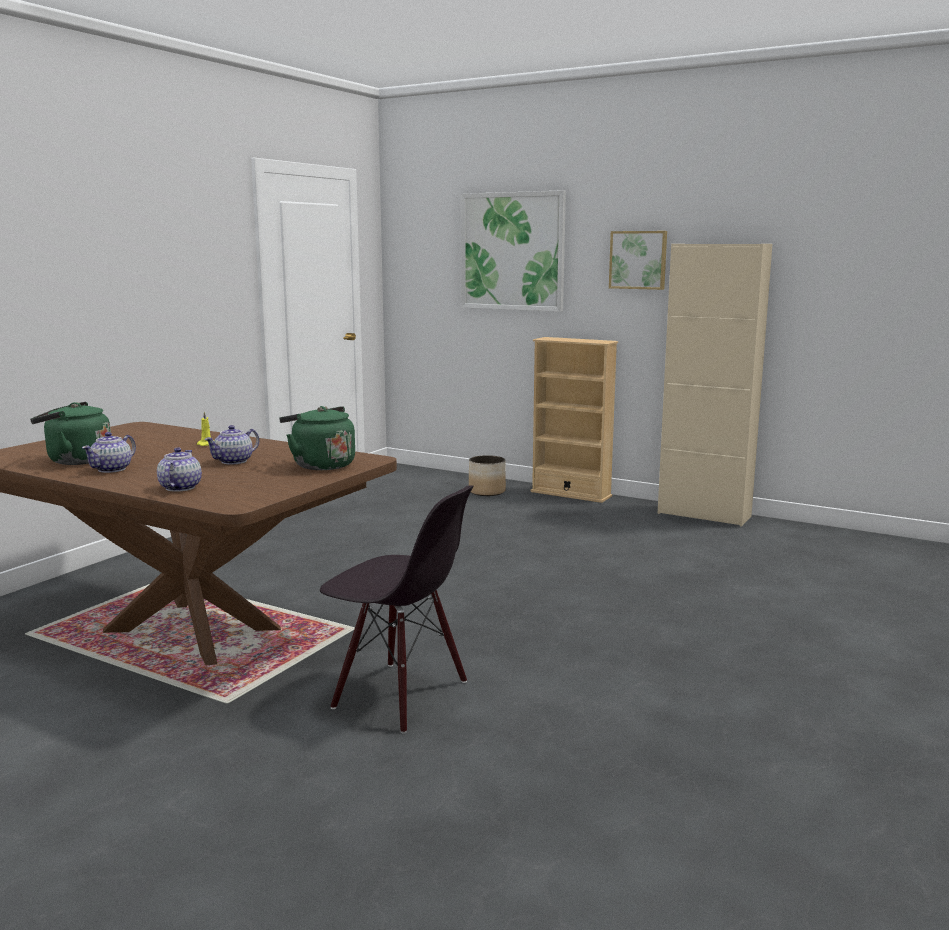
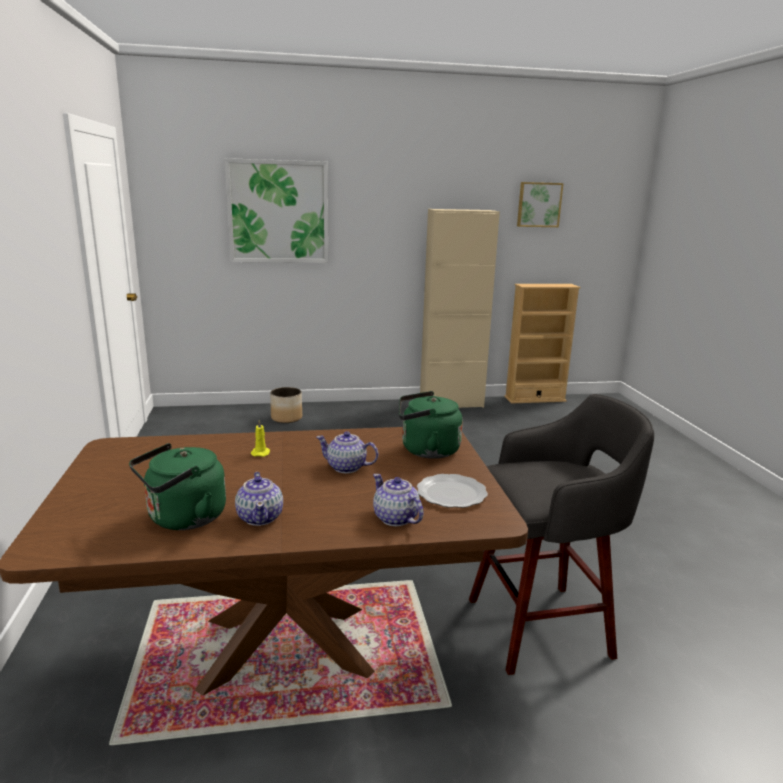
camera: 40 degrees left, 5 degrees up
teapot [204,425,259,465] -> teapot turned 105 degrees clockwise [316,431,378,473]
black chair [320,485,473,734] -> grey stool [469,394,654,675]
beige bookcase [530,337,618,503] -> beige bookcase moved to [505,284,581,403]
picture [609,231,667,290] -> picture moved to [517,182,564,227]
none -> plate [417,474,488,508]

